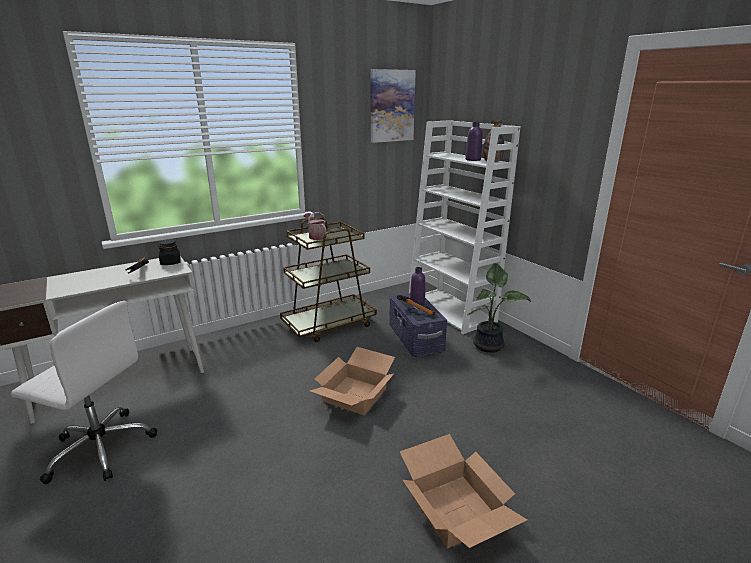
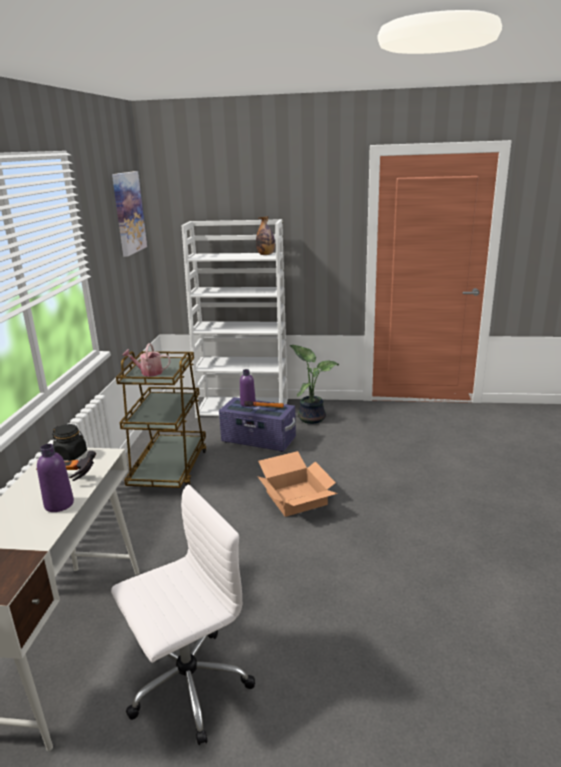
camera: 50 degrees left, 0 degrees up
cardboard box [400,434,527,548] -> none
purple bottle [465,121,483,161] -> purple bottle moved to [37,444,74,512]

